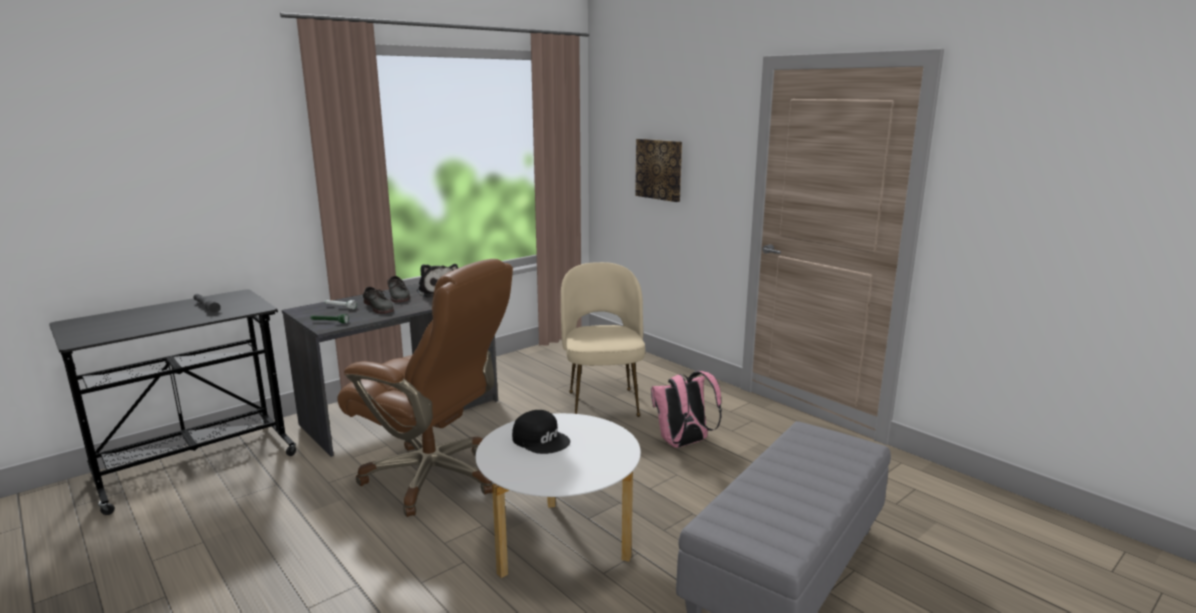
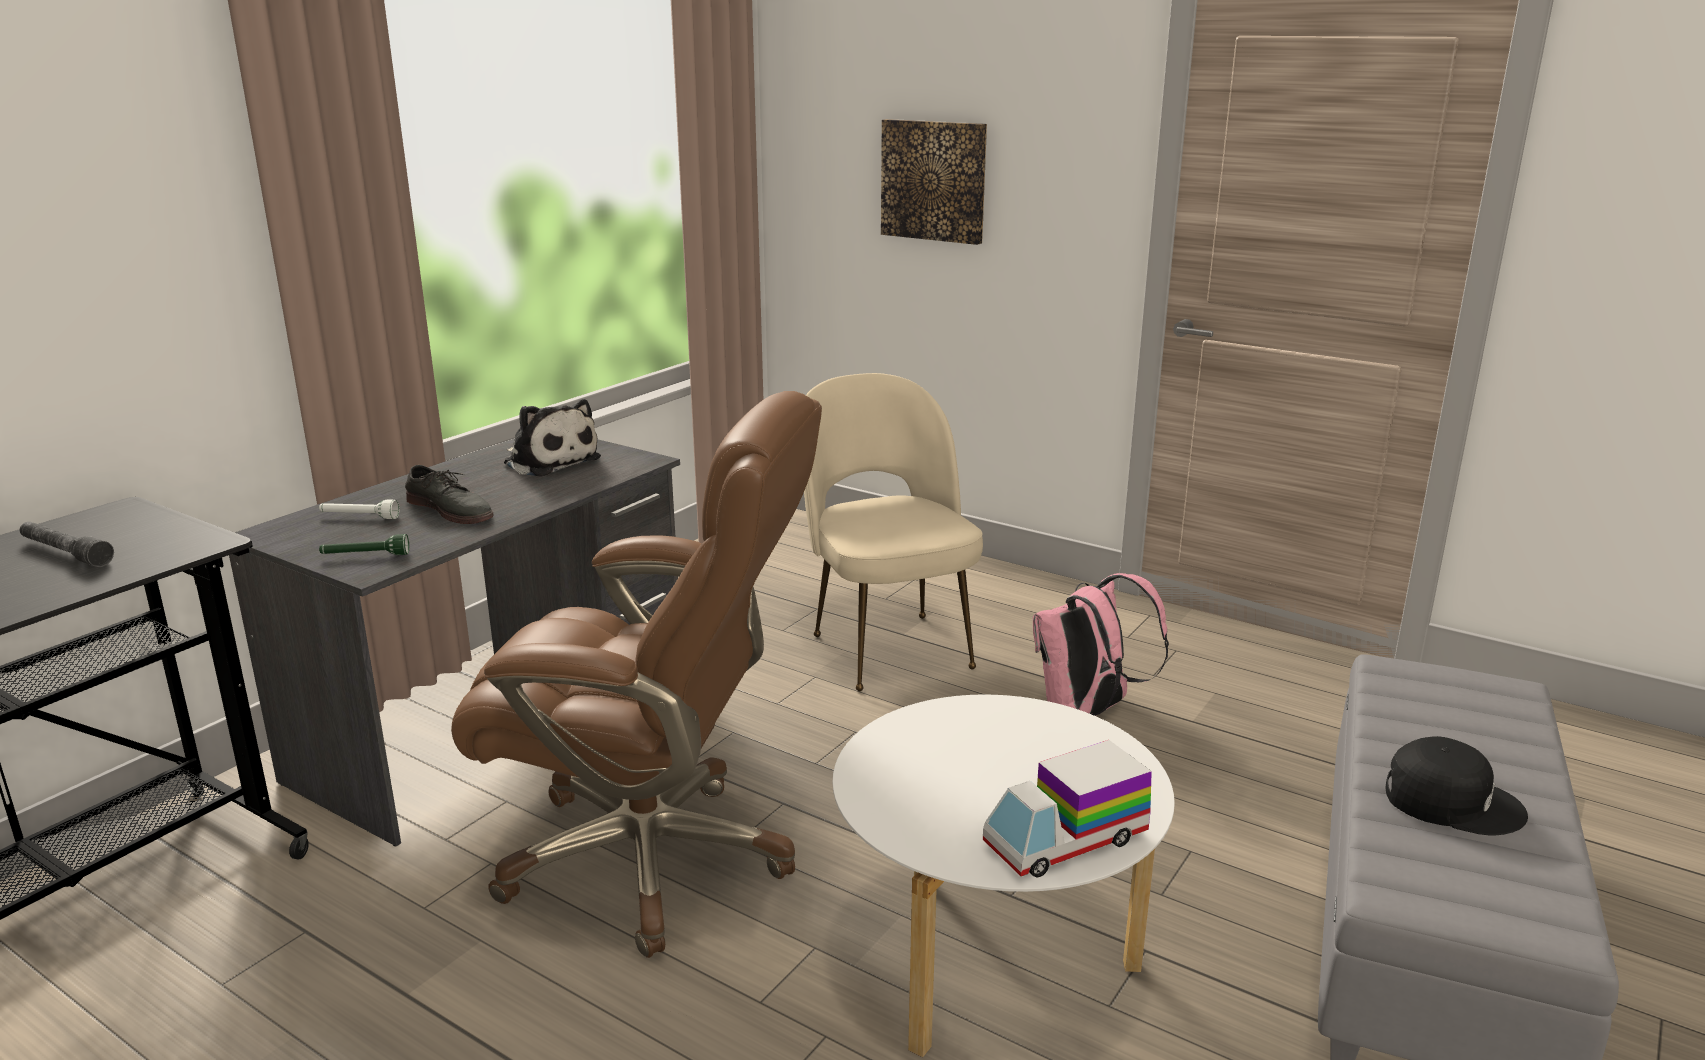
camera: 15 degrees left, 5 degrees up
grey shoe [388,276,410,303] -> none
black cap [512,410,570,454] -> black cap moved to [1386,736,1528,835]
none -> toy truck [983,740,1152,878]

